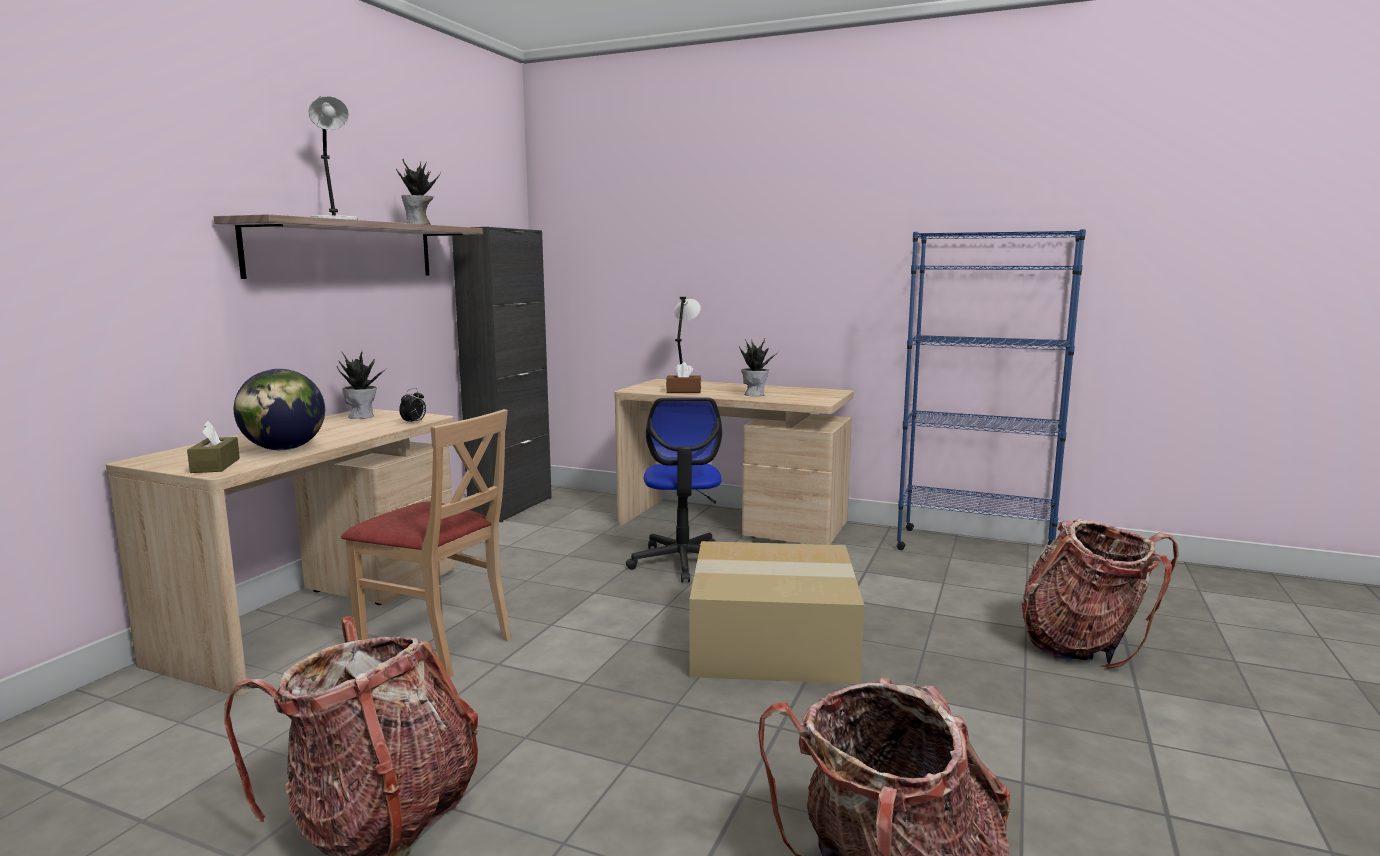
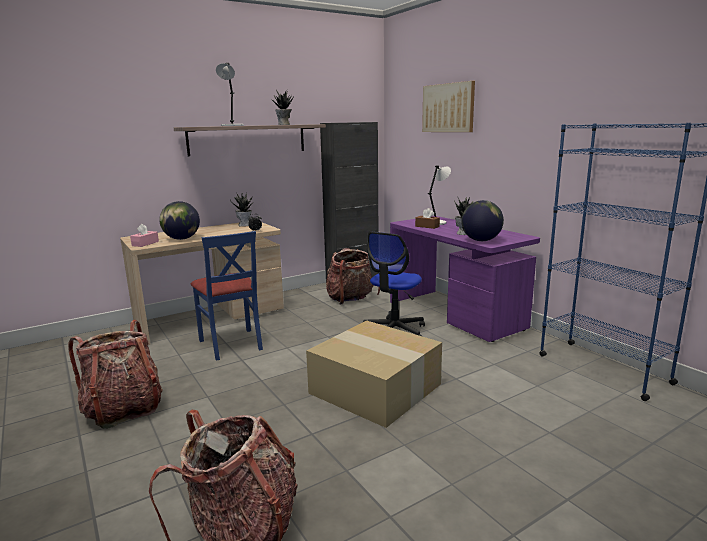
camera: 35 degrees right, 5 degrees up
brown tissue box [187,421,240,473] -> pink tissue box [130,224,159,247]
beige chair [341,409,512,677] -> blue chair [191,231,263,361]
beige desk [614,379,853,545] -> purple desk [390,216,540,342]
backpack [1022,519,1179,669] -> backpack moved to [326,248,380,305]
none -> picture [422,81,475,132]
none -> globe [462,200,504,241]

